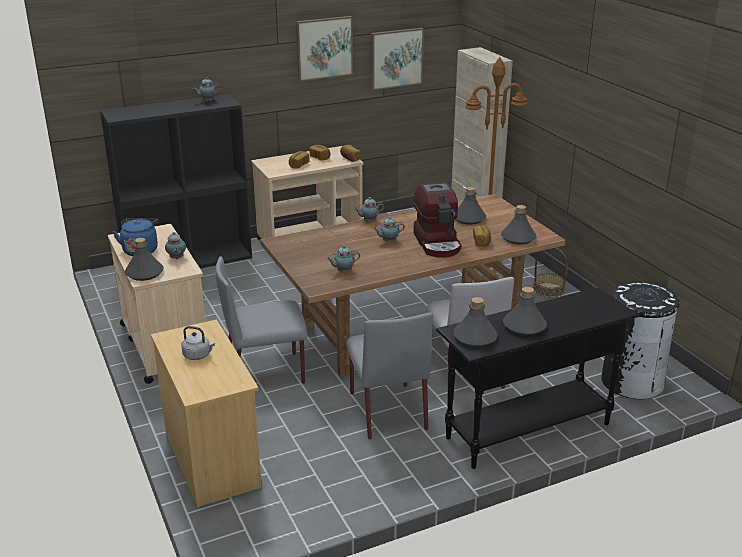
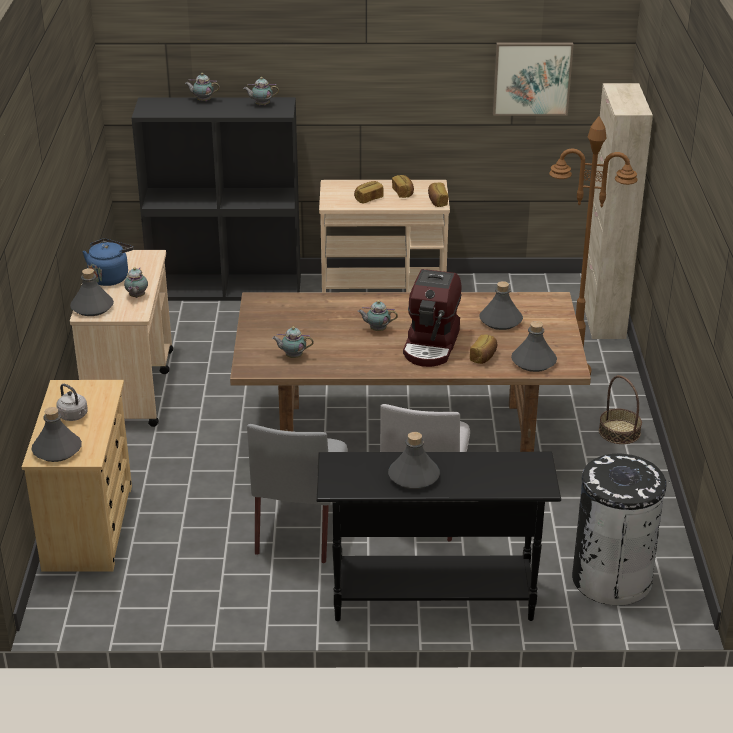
camera: 25 degrees right, 5 degrees up
grey chair [215,257,307,384] -> none
picture [296,16,353,81] -> none
teapot [354,197,384,222] -> teapot moved to [185,73,220,101]
grey bottle [453,297,498,347] -> grey bottle moved to [32,407,82,462]

